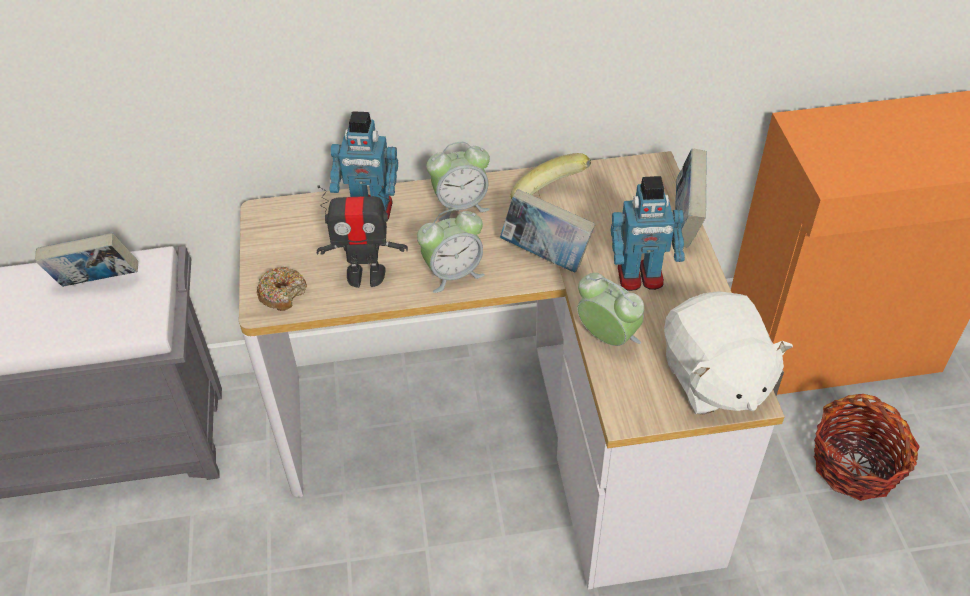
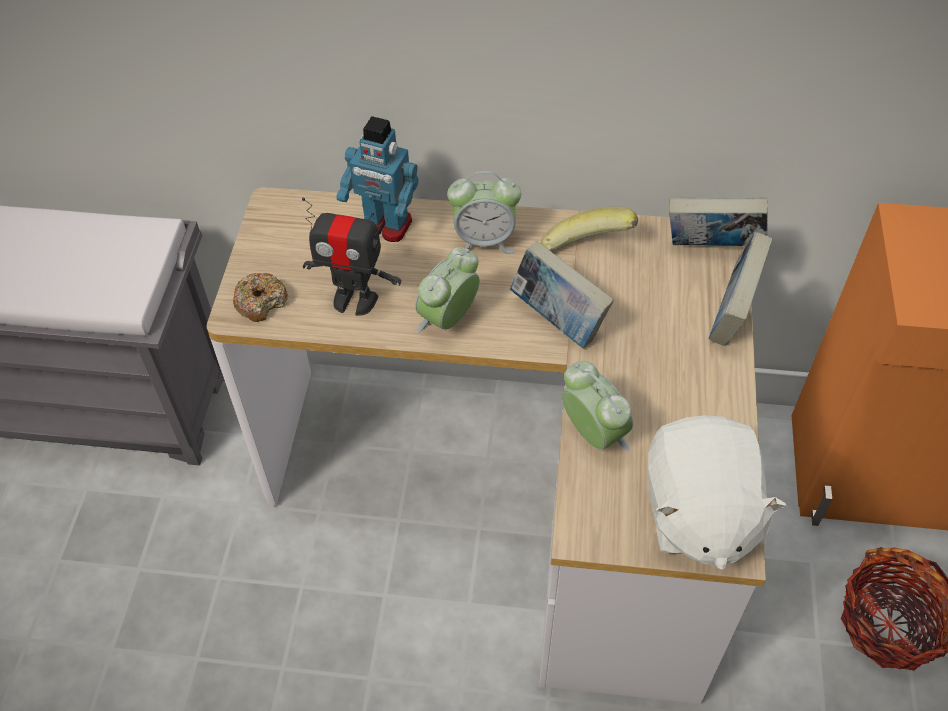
camera: 15 degrees right, 5 degrees up
book [35,232,138,287] -> book moved to [669,198,768,246]
alarm clock [417,209,485,293] -> alarm clock turned 135 degrees clockwise [415,247,479,333]
toy robot [611,176,685,291] -> none

